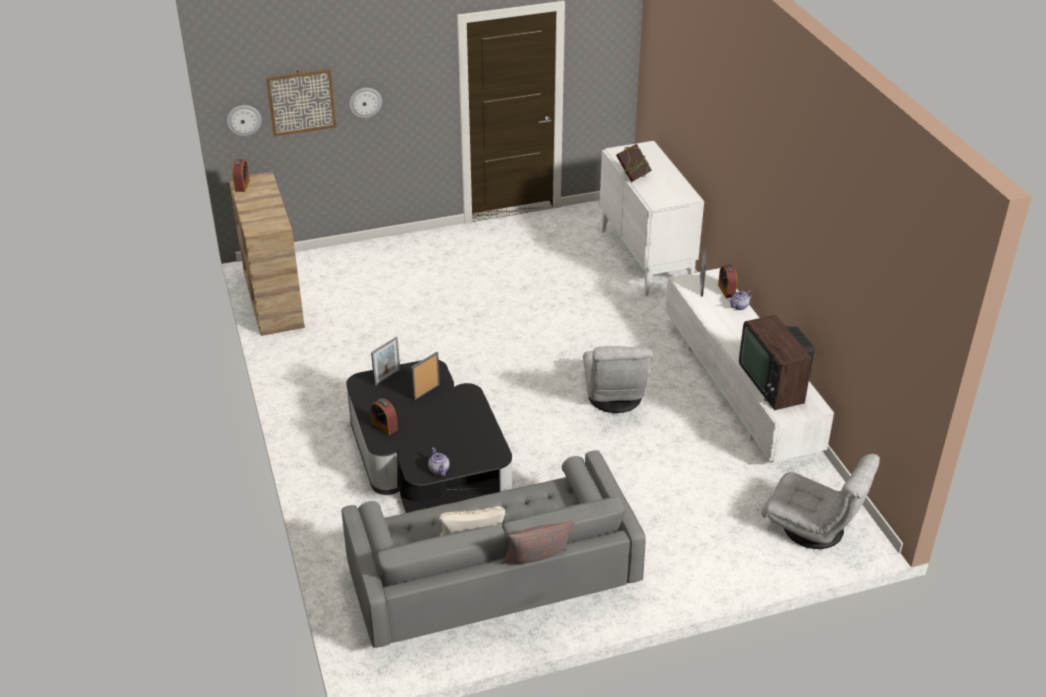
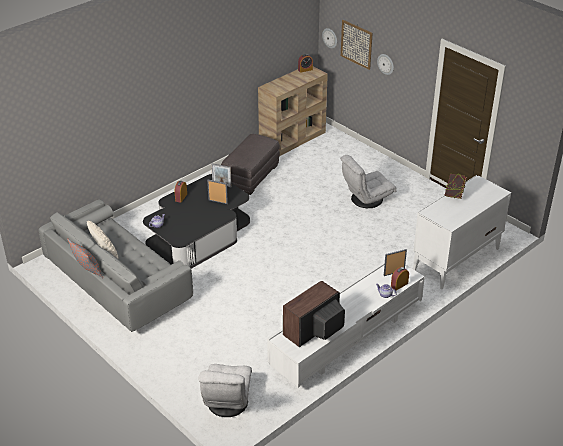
camera: 65 degrees right, 0 degrees up
grey armchair [583,346,653,413] -> grey armchair moved to [340,155,397,208]
none -> grey ottoman [221,134,280,195]

